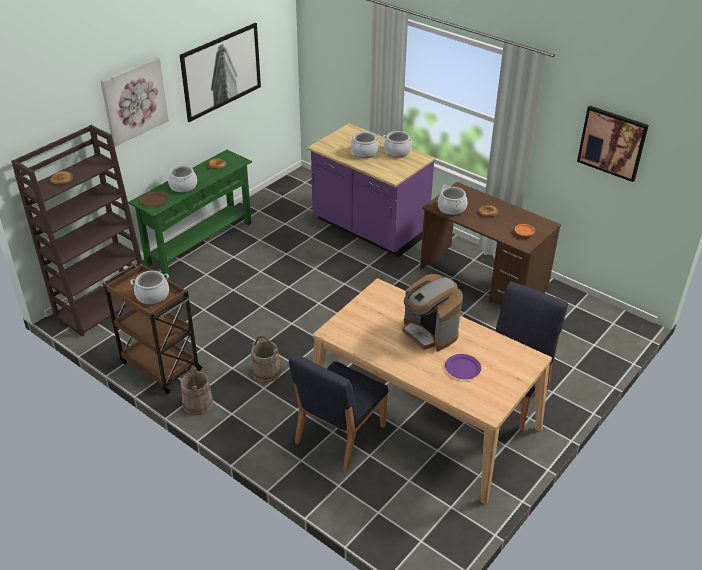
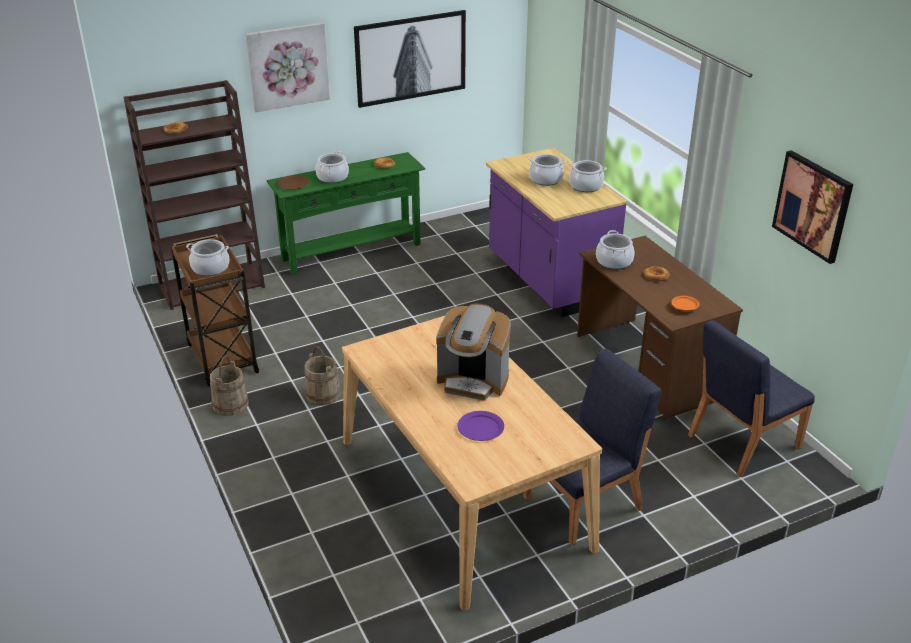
camera: 25 degrees right, 5 degrees down
blue chair [289,354,388,471] -> blue chair moved to [688,320,815,477]
coffee machine [402,274,463,351] -> coffee machine turned 60 degrees counterclockwise [436,303,511,401]

